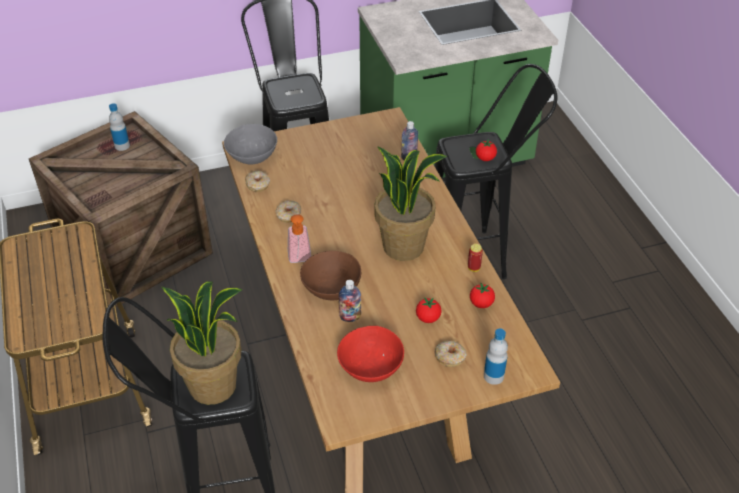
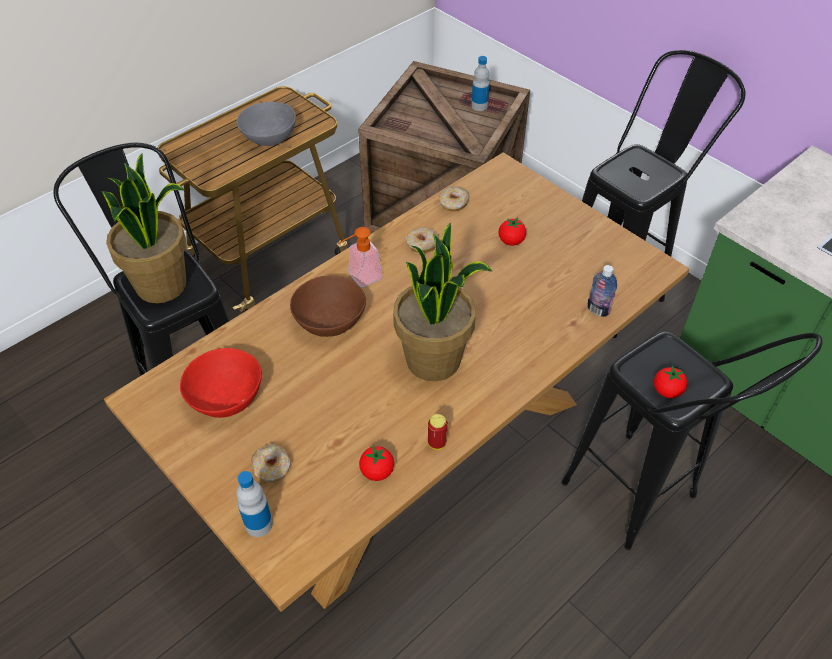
camera: 65 degrees right, 5 degrees up
grey bowl [224,124,277,165] -> grey bowl moved to [237,102,296,146]
bottle [339,280,361,322] -> none
tomato [416,297,442,323] -> tomato moved to [499,217,526,246]

